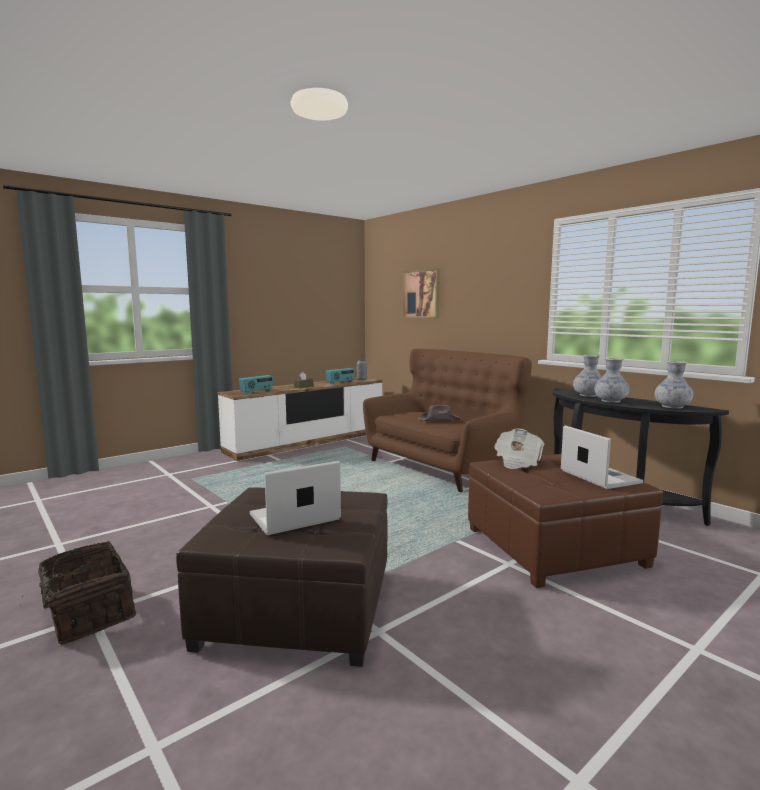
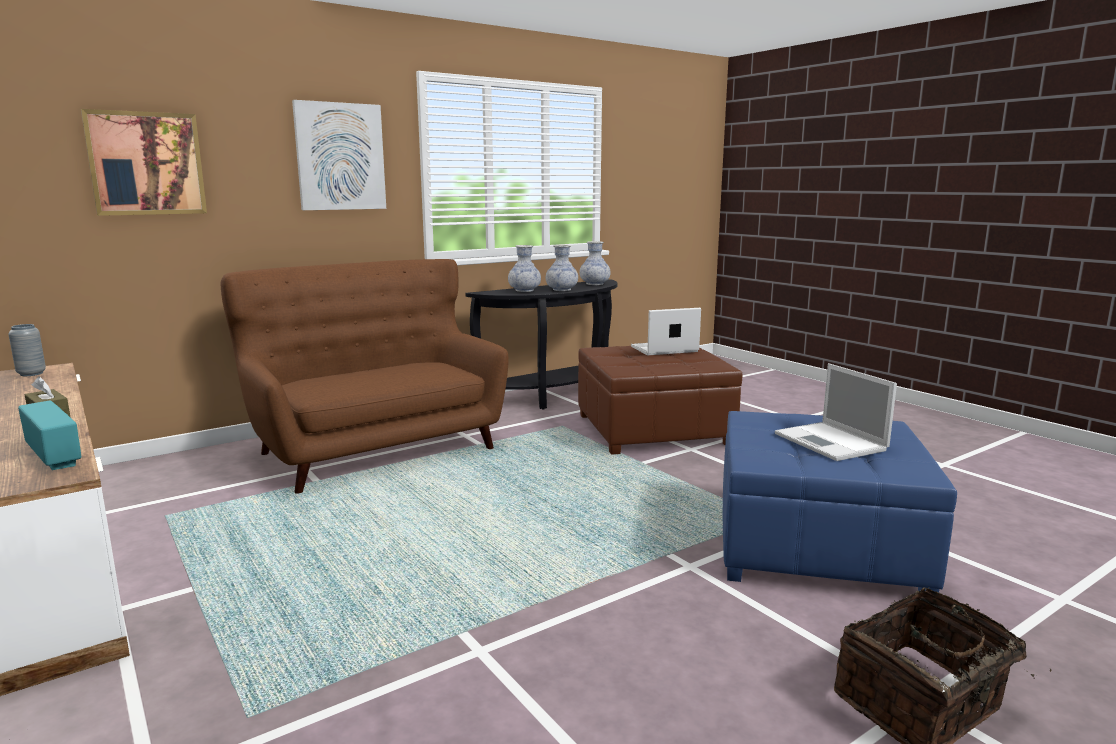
camera: 85 degrees left, 5 degrees up
brown ottoman [176,487,387,667] -> blue ottoman [723,411,957,592]
radio [326,368,354,385] -> none
brown hat [418,405,461,421] -> none
newspaper [494,428,544,469] -> none
none -> picture [292,100,386,210]

